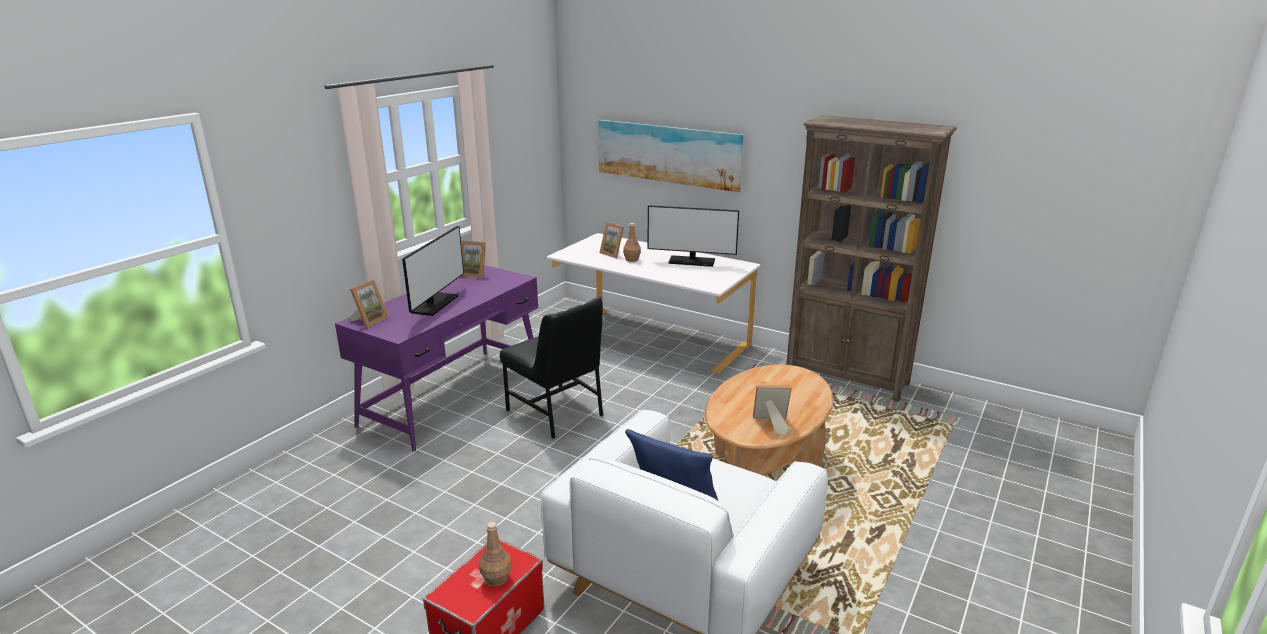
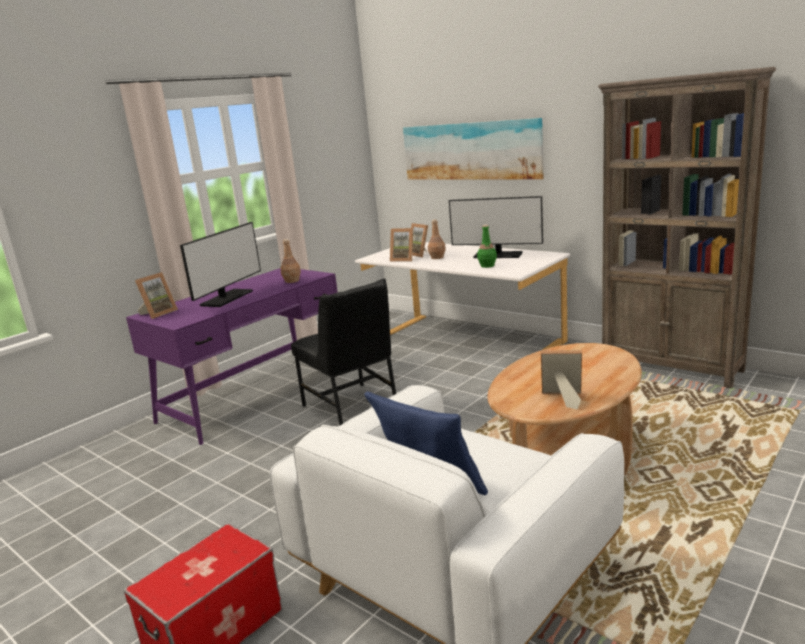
camera: 10 degrees right, 5 degrees down
picture frame [461,241,486,278] -> picture frame moved to [390,228,413,262]
brown bottle [479,522,512,586] -> brown bottle moved to [280,239,301,283]
none -> green bottle [477,225,497,268]

